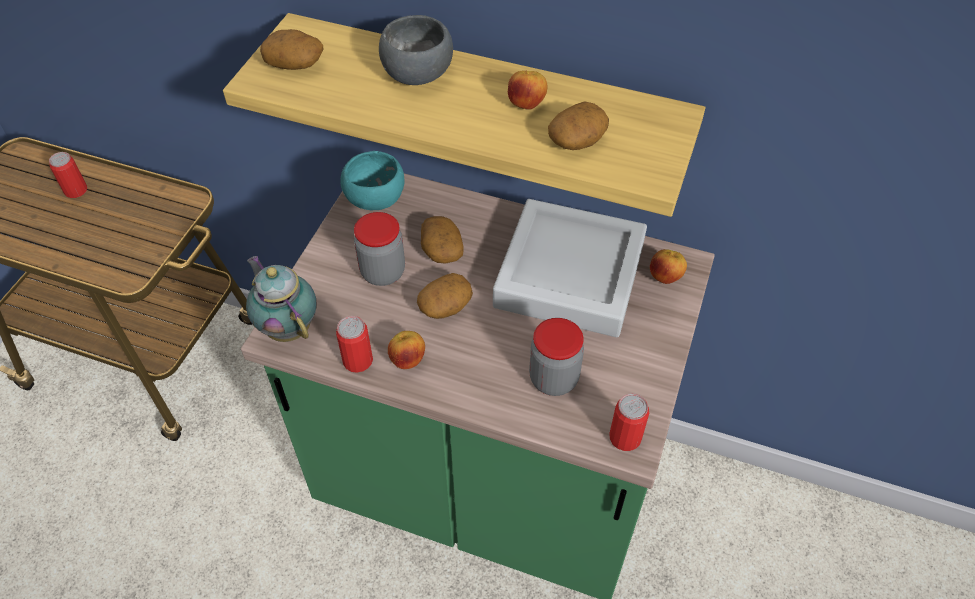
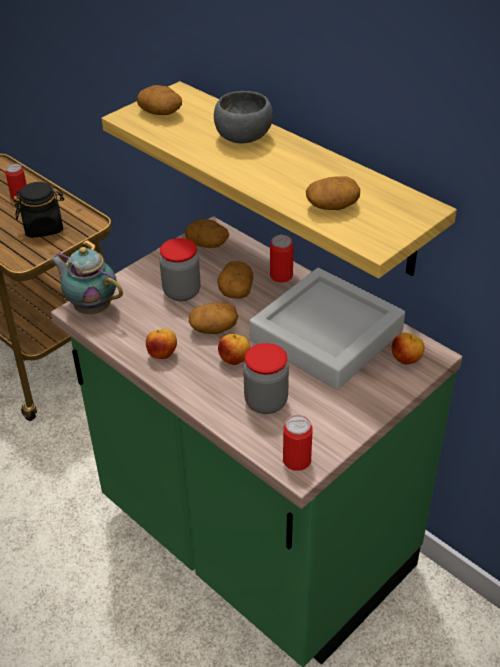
camera: 25 degrees right, 10 degrees down
teapot [246,256,317,342] -> teapot turned 45 degrees counterclockwise [50,247,123,314]
can [336,316,373,373] -> can moved to [270,235,294,283]
turquoise bowl [340,151,404,210] -> potato [185,219,229,248]
apple [508,71,547,110] -> apple moved to [218,334,250,365]
none -> black jar [13,182,64,238]

